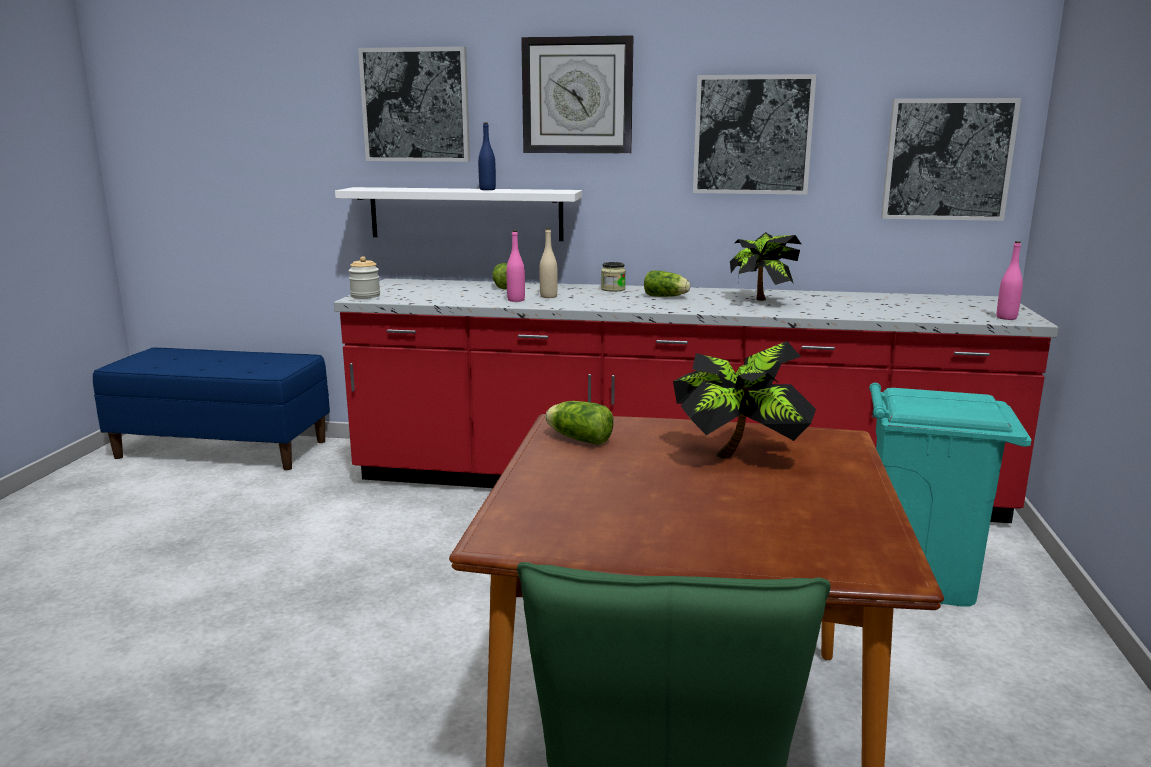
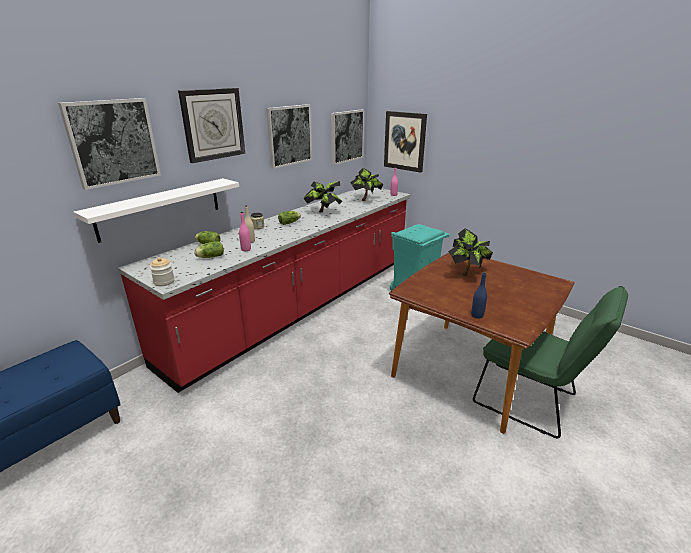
camera: 60 degrees left, 10 degrees up
blue bottle [478,123,496,190] -> blue bottle moved to [471,272,487,319]
lettuce [545,401,614,445] -> lettuce moved to [194,241,224,258]
none -> potted plant [350,168,383,201]
none -> picture [384,111,427,173]

